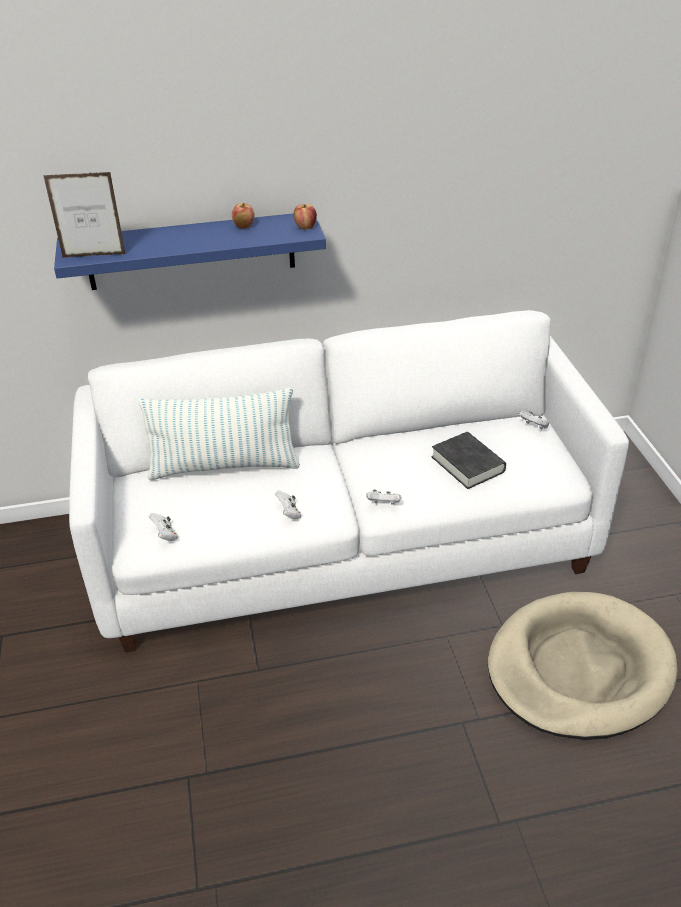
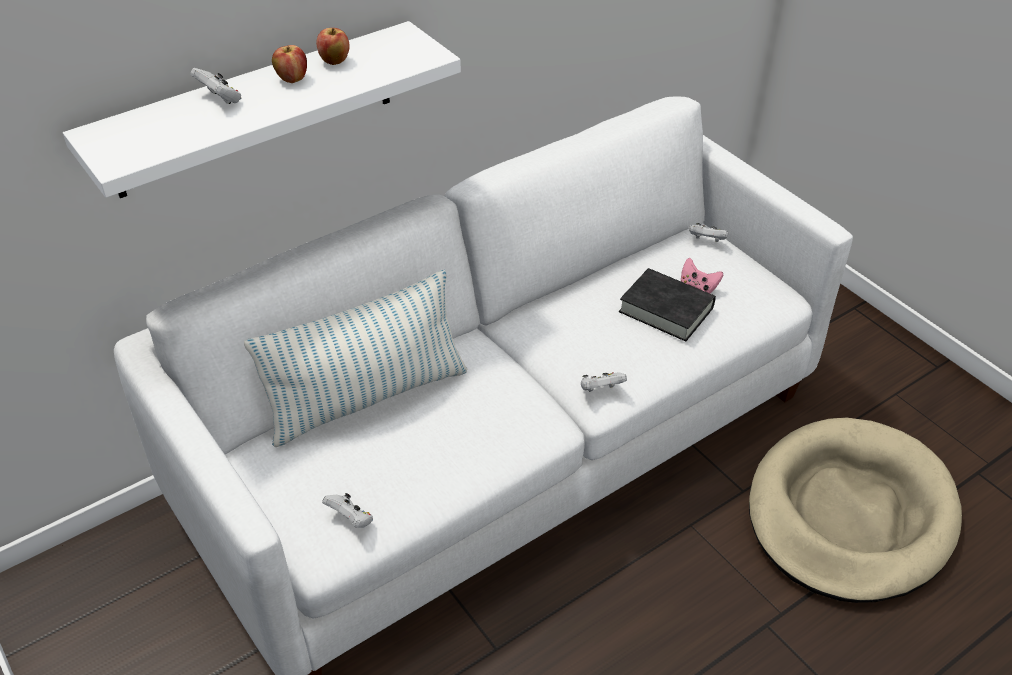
camera: 25 degrees left, 5 degrees up
picture frame [43,172,126,258] -> none
blue shelf [54,213,326,290] -> white shelf [63,21,461,198]
white game controller [275,490,301,520] -> white game controller moved to [191,68,241,104]
apple [294,204,317,230] -> apple moved to [272,45,307,83]
none -> pink game controller [681,258,723,294]

